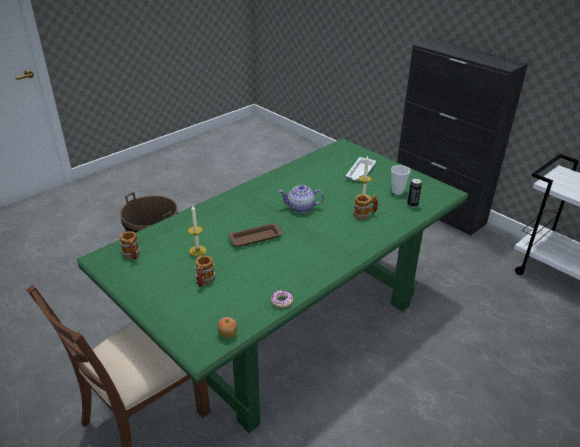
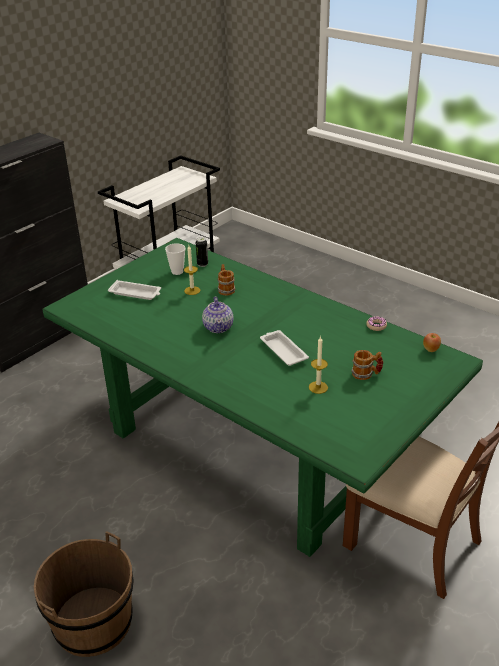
camera: 95 degrees left, 0 degrees up
mug [120,231,141,260] -> none
brown tray [228,223,282,247] -> white tray [260,330,309,366]

